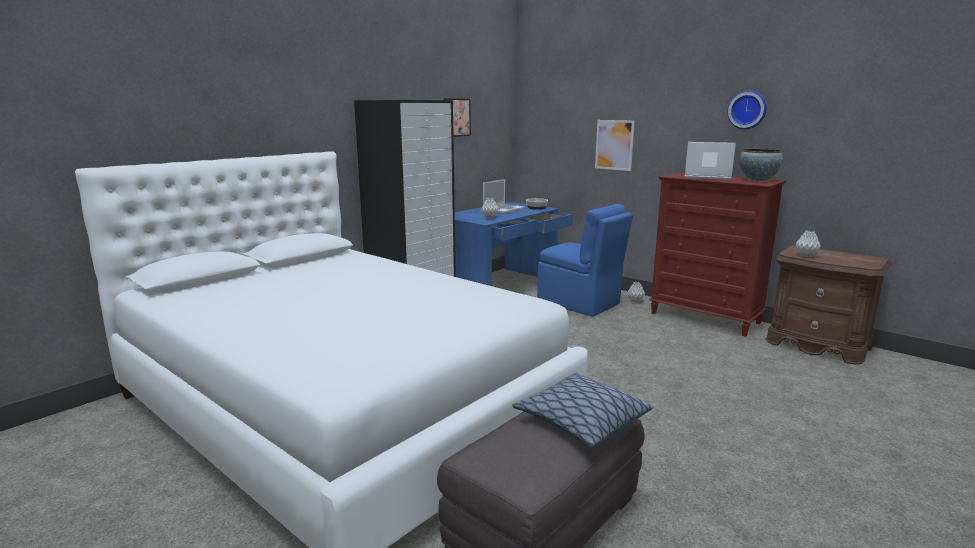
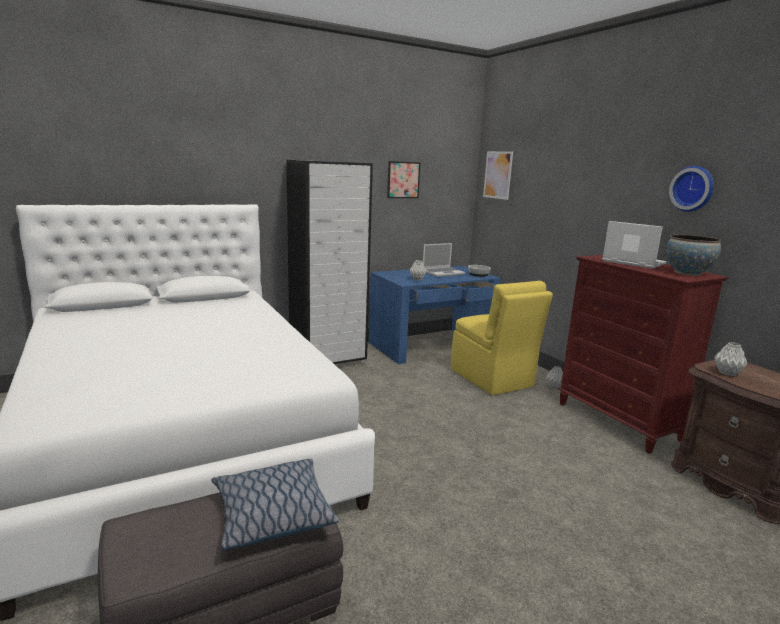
camera: 20 degrees right, 0 degrees up
blue chair [537,204,633,317] -> yellow chair [451,281,553,395]
picture [595,120,635,171] -> picture moved to [483,151,513,200]

